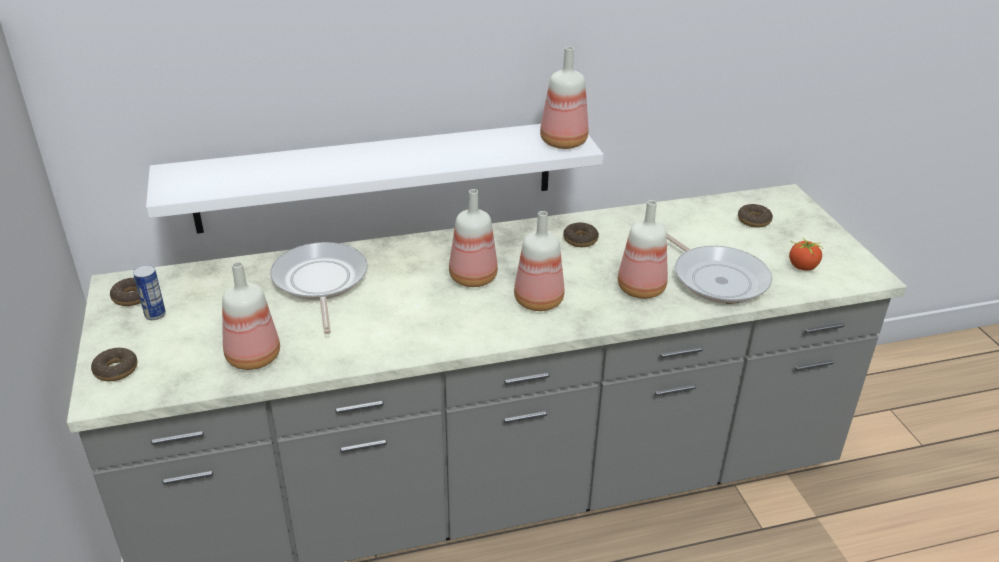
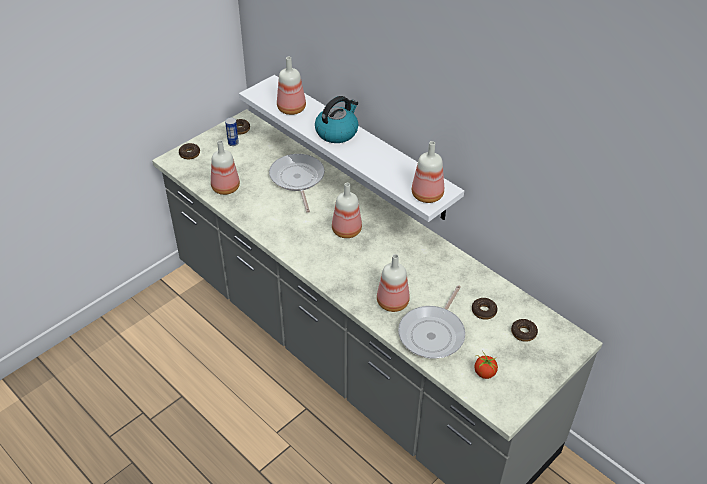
camera: 60 degrees right, 10 degrees up
frying pan [270,242,368,334] -> frying pan turned 60 degrees counterclockwise [269,154,325,213]
bottle [514,211,564,311] -> bottle moved to [277,57,306,115]
donut [563,223,599,247] -> donut moved to [472,298,498,320]
none -> kettle [315,96,358,143]

